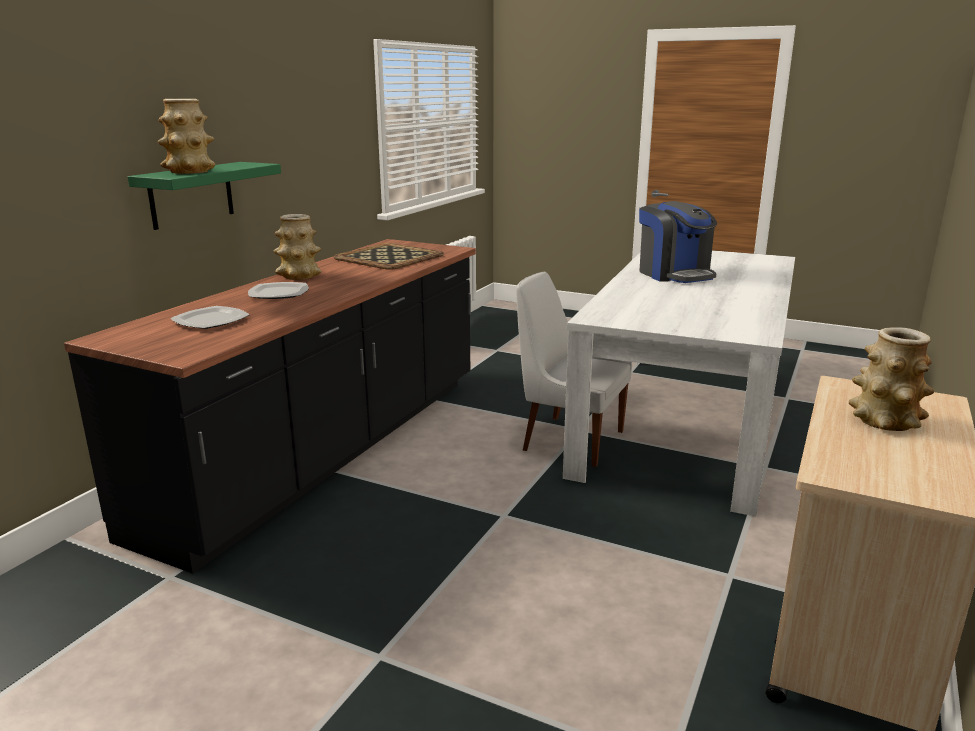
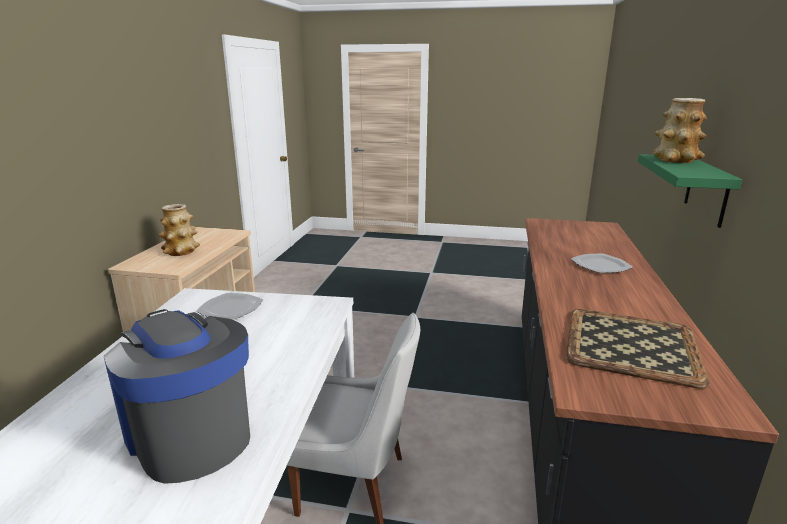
camera: 165 degrees right, 0 degrees up
plate [170,306,250,329] -> plate moved to [196,293,263,319]
vase [274,214,321,280] -> none

